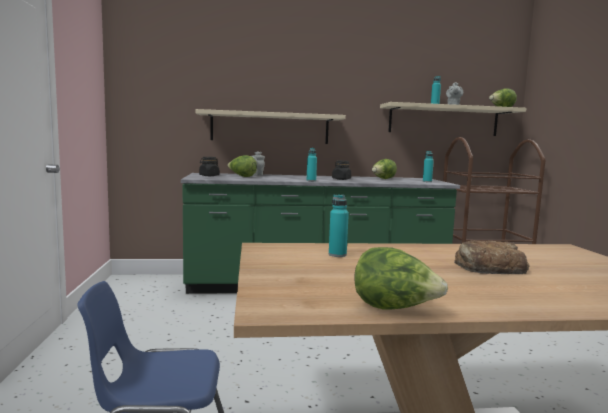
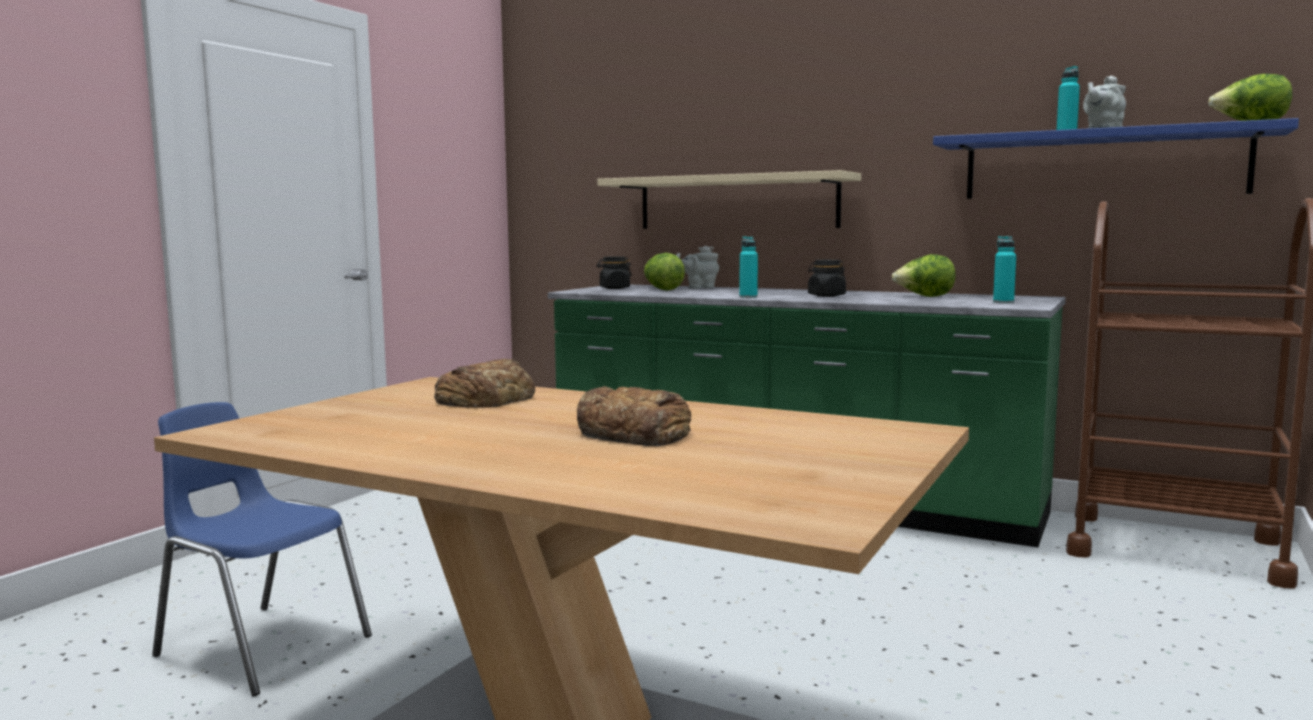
camera: 35 degrees right, 0 degrees up
turquoise bottle [329,194,349,257] -> bread [434,359,535,408]
lettuce [354,247,448,309] -> none
beige shelf [380,102,526,136] -> blue shelf [933,118,1299,199]

